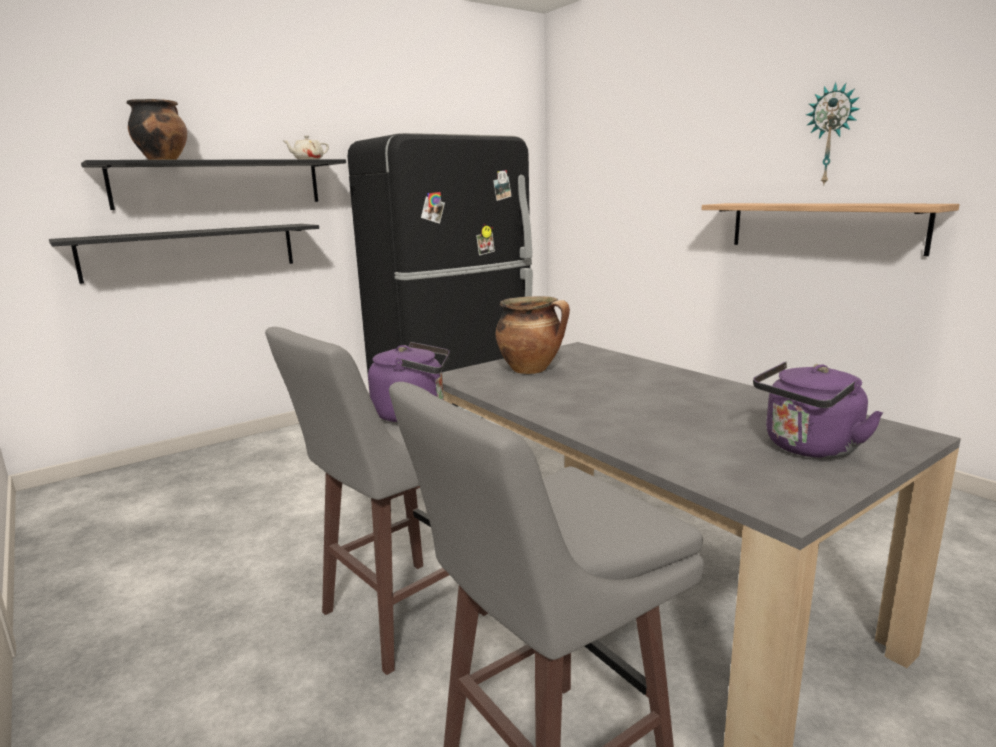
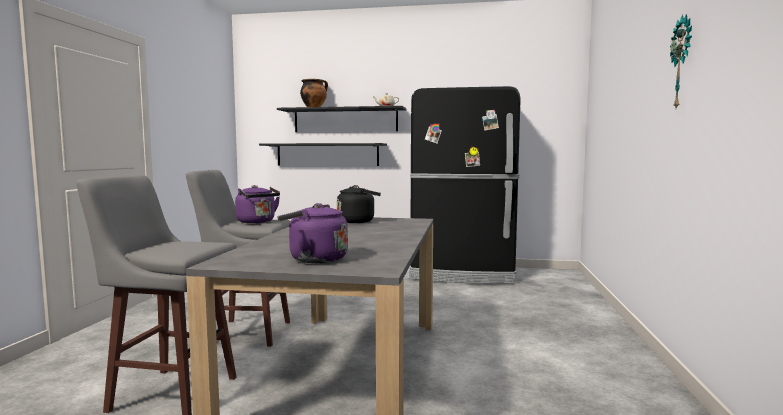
camera: 45 degrees right, 10 degrees down
cooking pot [496,296,570,374] -> black kettle [337,185,381,223]
shelf [702,203,960,256] -> none

